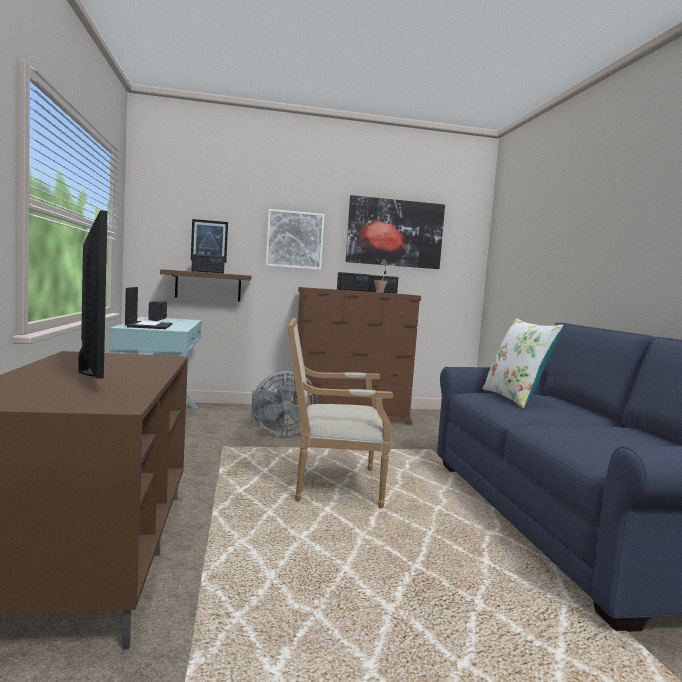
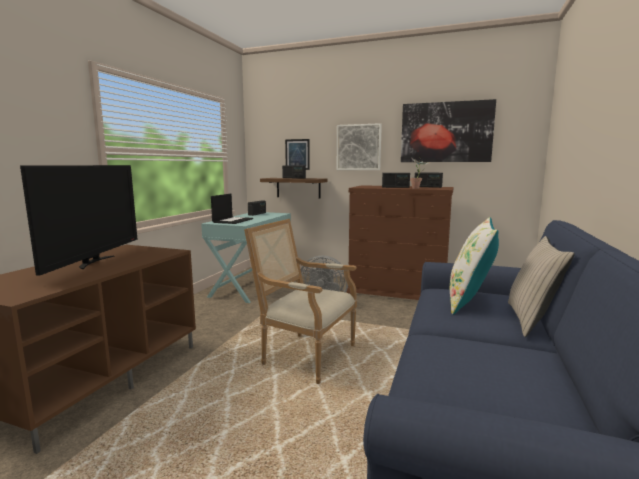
camera: 30 degrees right, 5 degrees up
none -> beige pillow [508,236,575,337]

